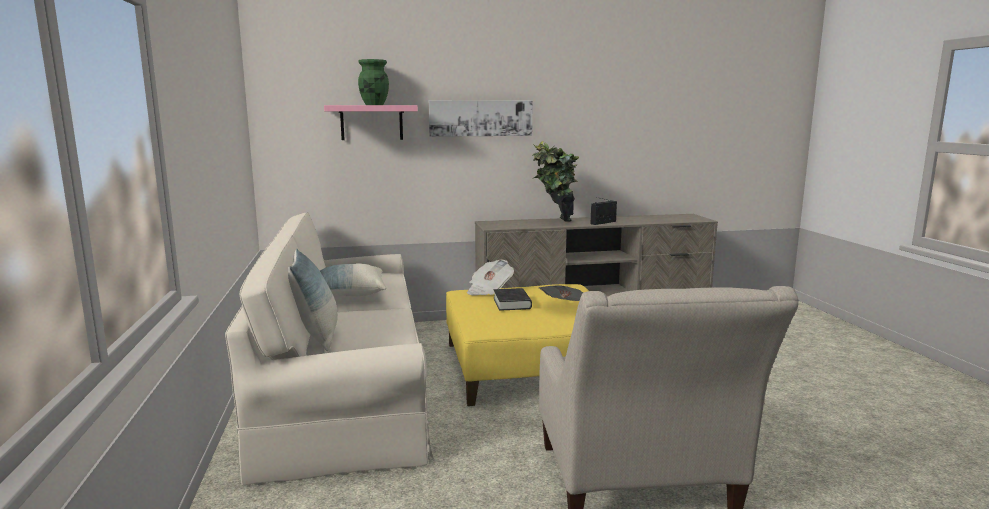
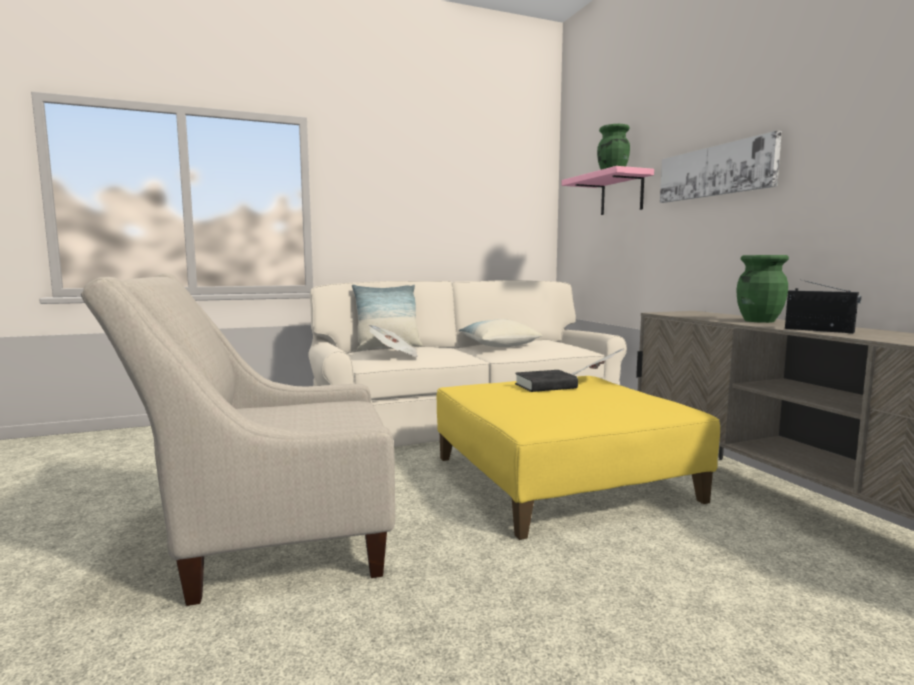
camera: 80 degrees right, 5 degrees down
potted plant [532,141,579,222] -> green vase [736,255,789,323]
newspaper [539,285,583,301] -> newspaper moved to [368,325,418,357]

